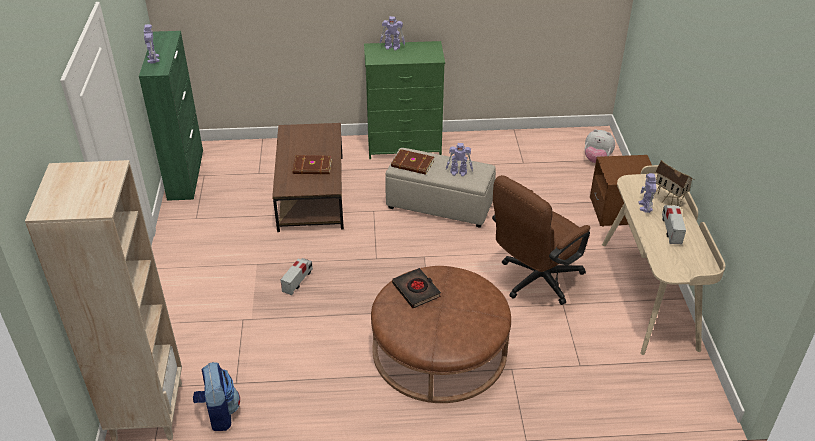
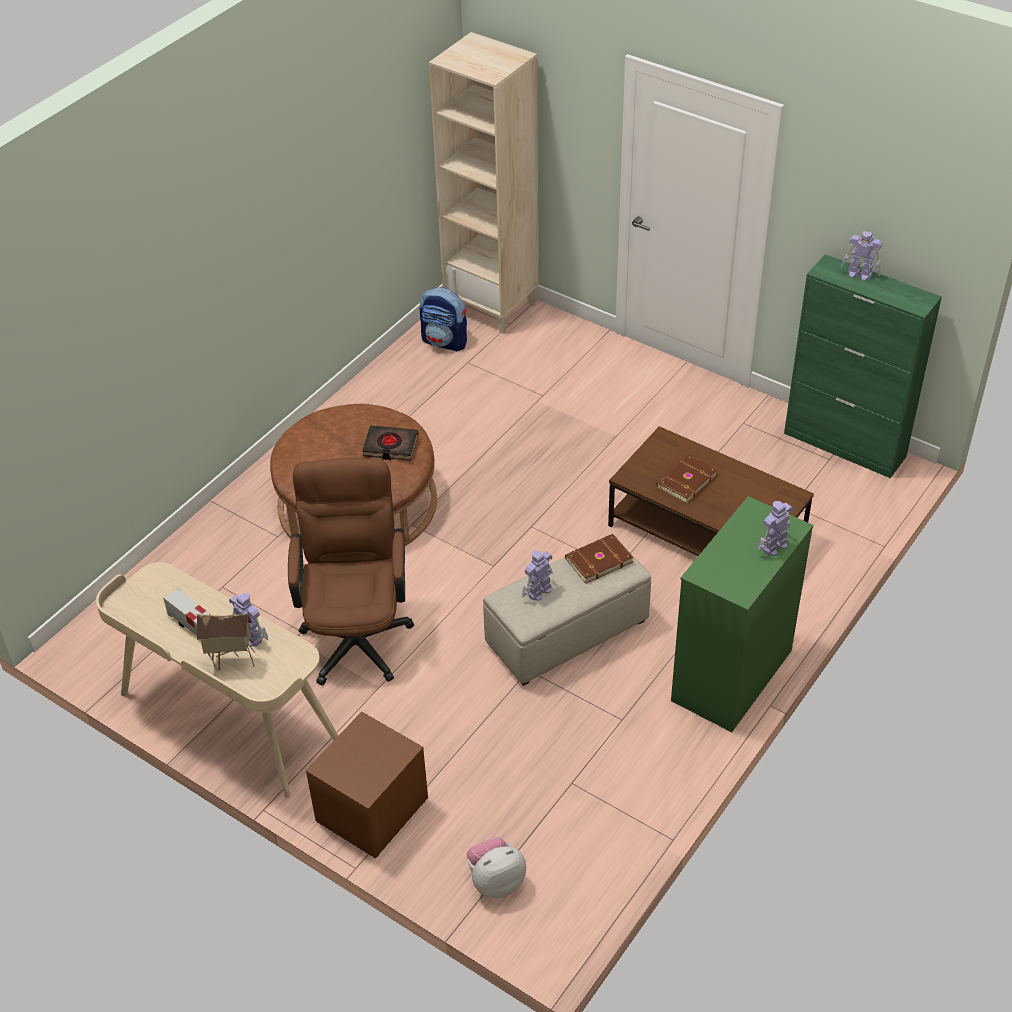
camera: 130 degrees right, 5 degrees up
toy truck [280,258,313,295] -> none

